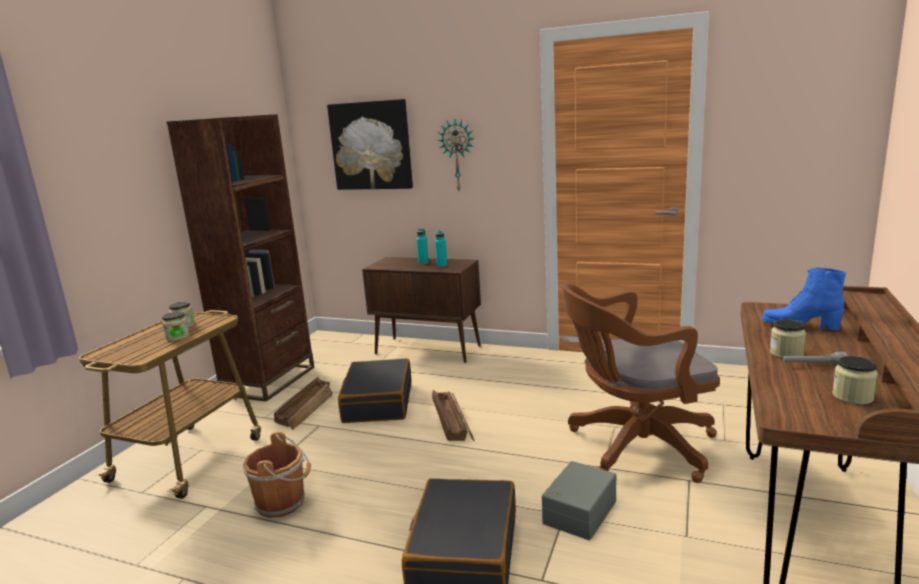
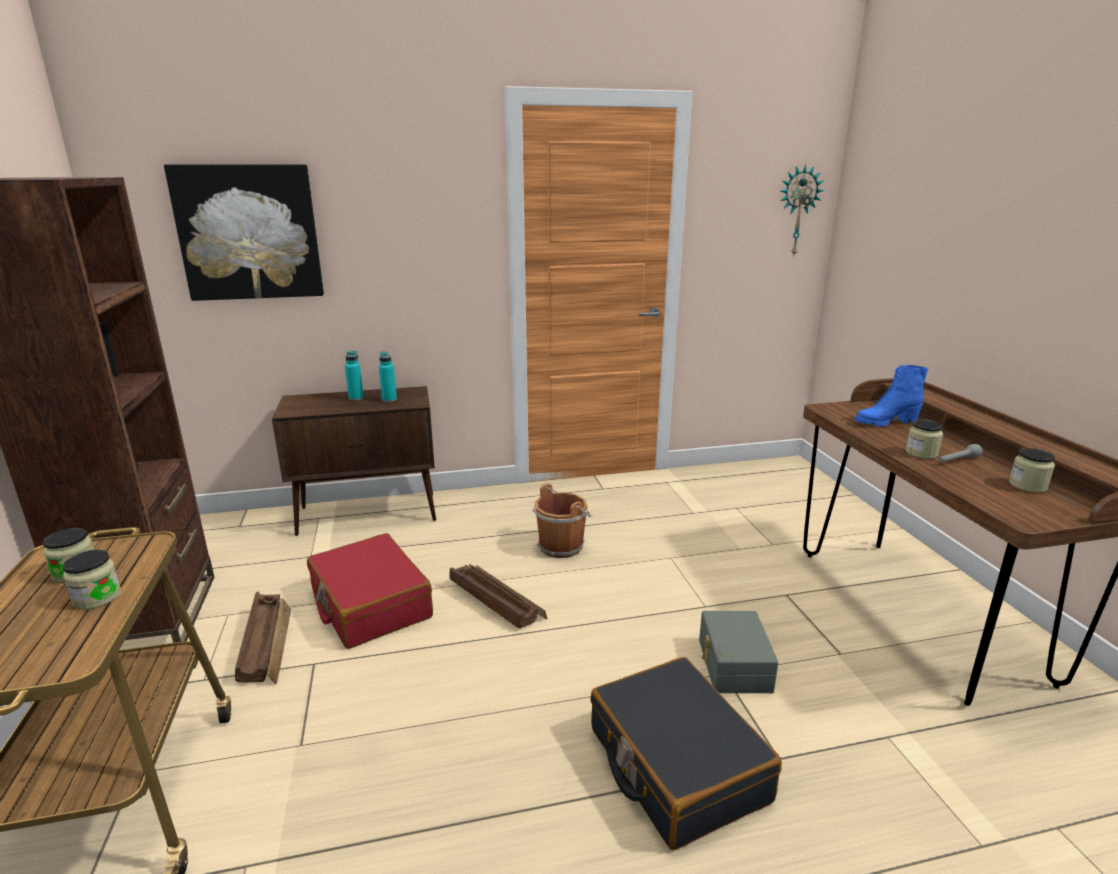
camera: 35 degrees left, 5 degrees up
brown bucket [243,432,311,518] -> brown bucket moved to [532,483,592,558]
black suitcase [338,358,411,423] -> red suitcase [307,533,433,649]
wall clock [438,118,475,191] -> wall clock moved to [781,164,824,257]
brown office chair [562,283,720,483] -> none

